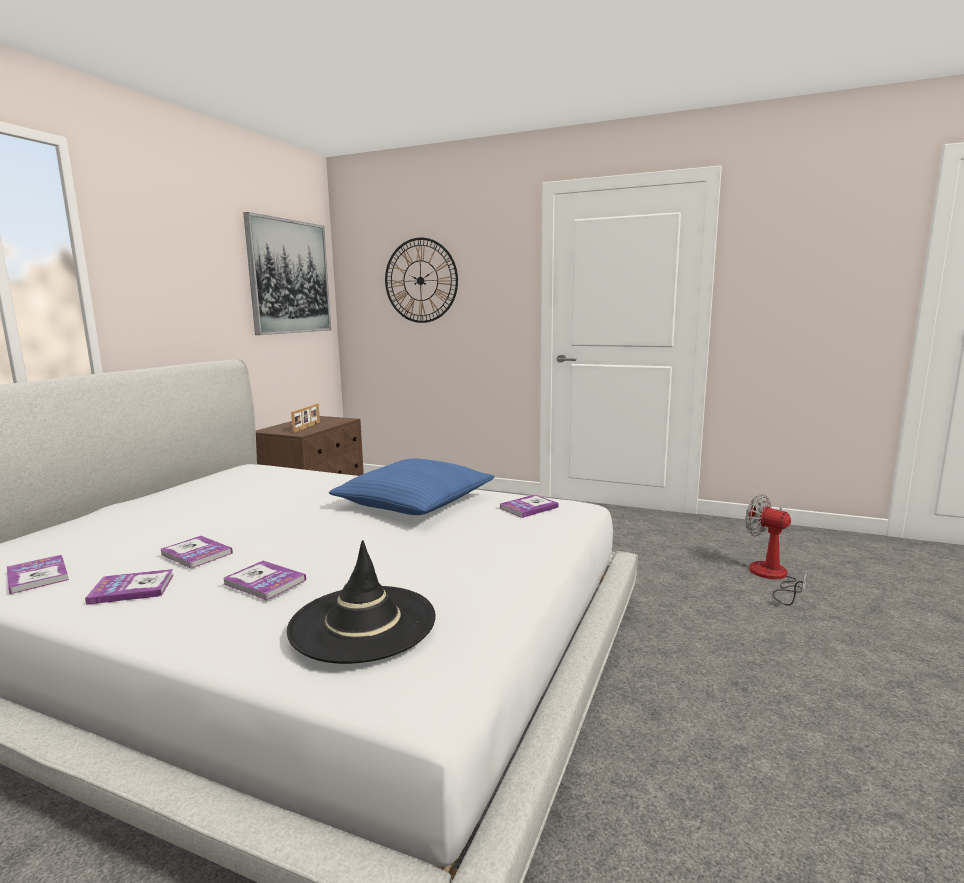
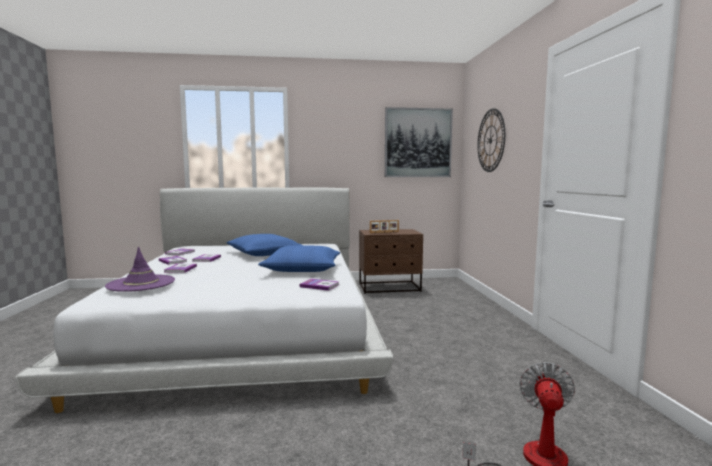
camera: 60 degrees right, 5 degrees down
black hat [287,540,436,664] -> purple hat [105,247,175,292]
none -> blue pillow [226,234,303,256]

